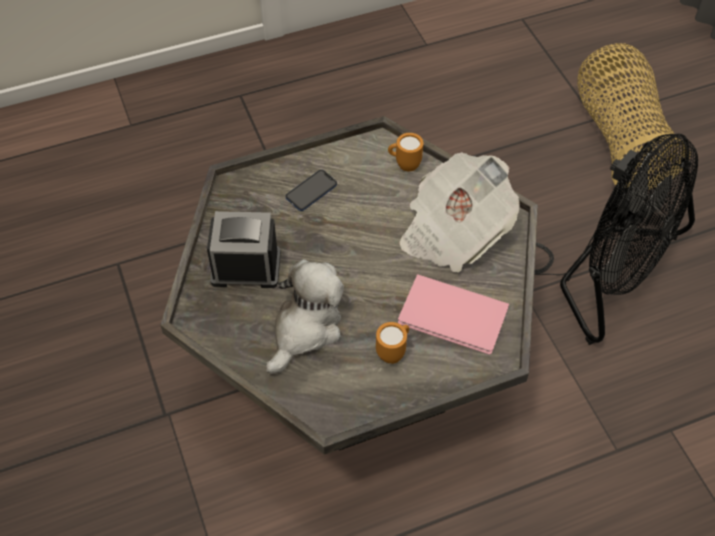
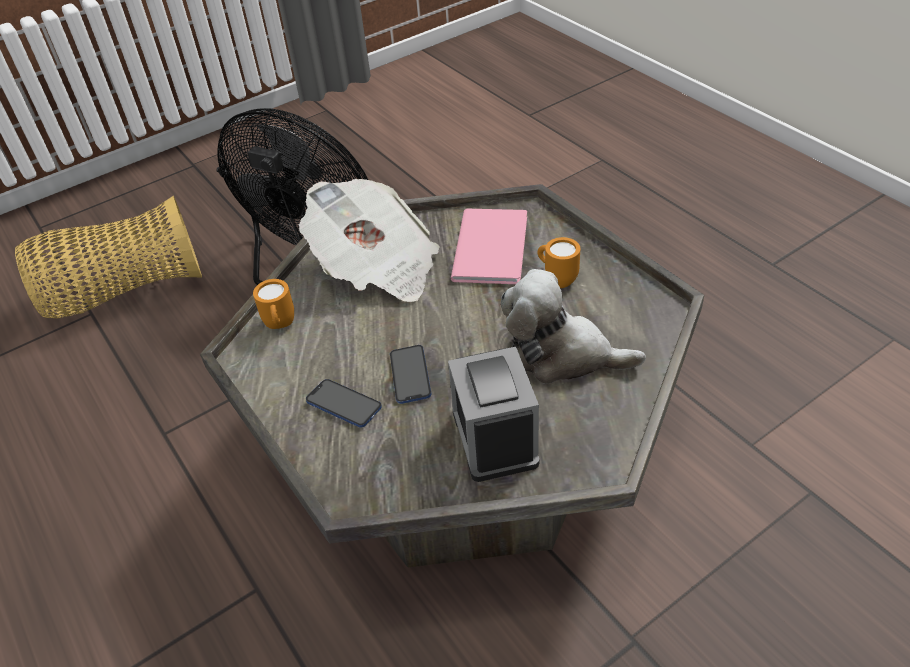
camera: 100 degrees left, 10 degrees down
none -> phone [390,345,431,404]

